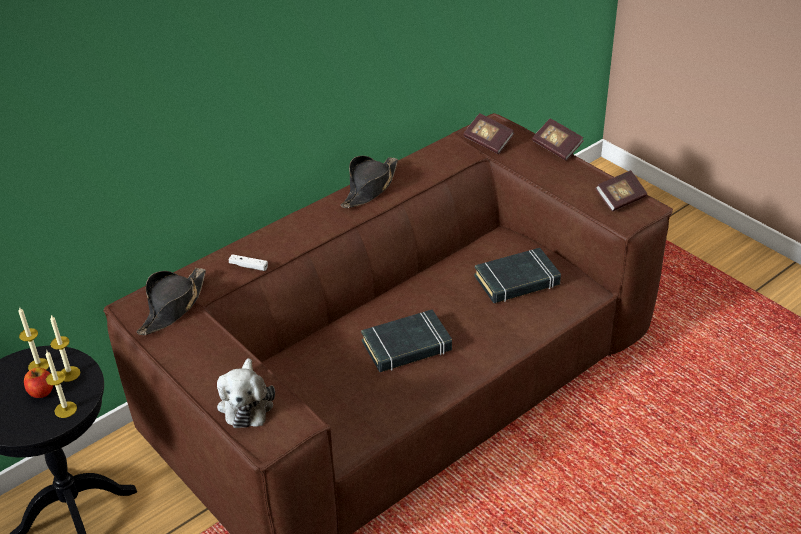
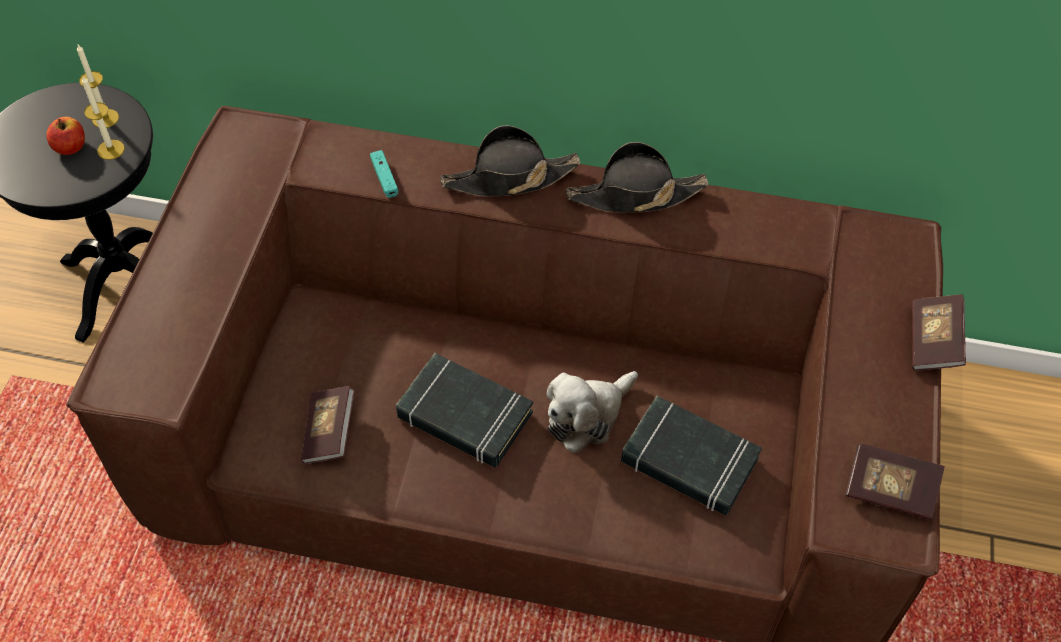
camera: 50 degrees right, 15 degrees up
candle [46,351,77,418] -> none
black hat [136,268,206,335] -> black hat moved to [440,125,581,196]
plush toy [217,358,275,428] -> plush toy moved to [546,371,638,453]
white game controller [229,254,268,271] -> turquoise game controller [370,150,398,198]
book [463,113,514,154] -> book moved to [300,386,354,464]

